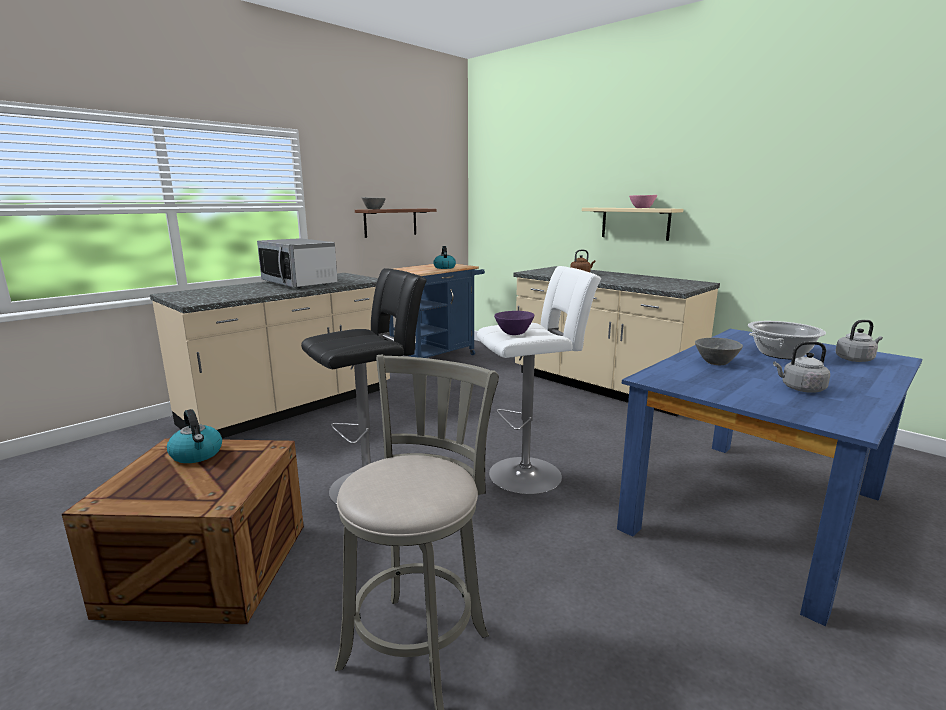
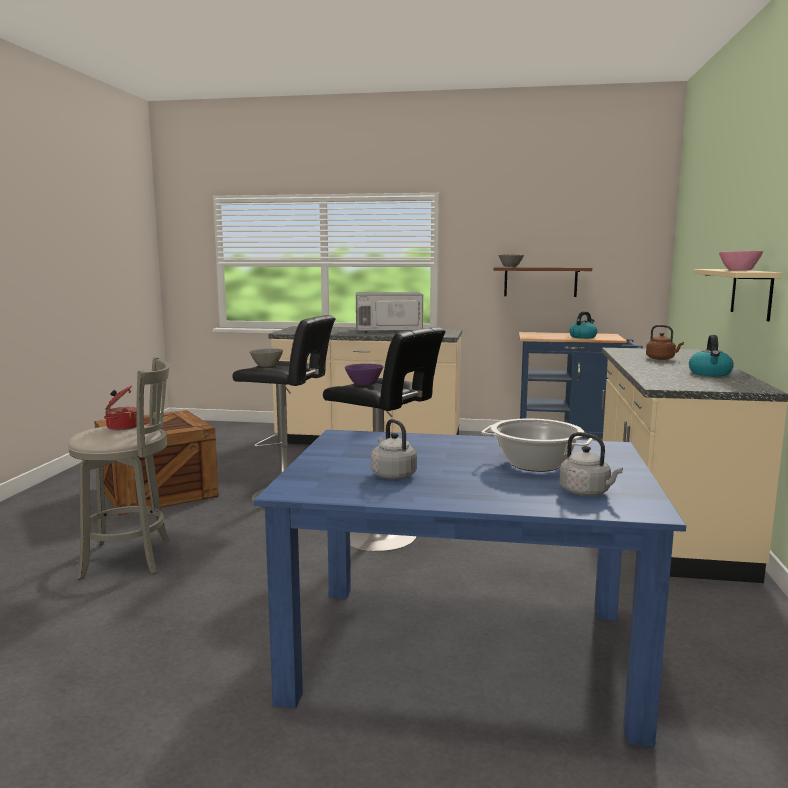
camera: 55 degrees right, 5 degrees down
kettle [167,409,222,463] -> kettle moved to [689,335,734,376]
microwave [257,238,338,288] -> microwave turned 75 degrees clockwise [356,292,423,333]
white stool [477,266,601,495] -> black stool [323,327,446,552]
grey bowl [695,338,743,365] -> grey bowl moved to [250,349,283,367]
none -> cooking pot [104,386,137,430]

